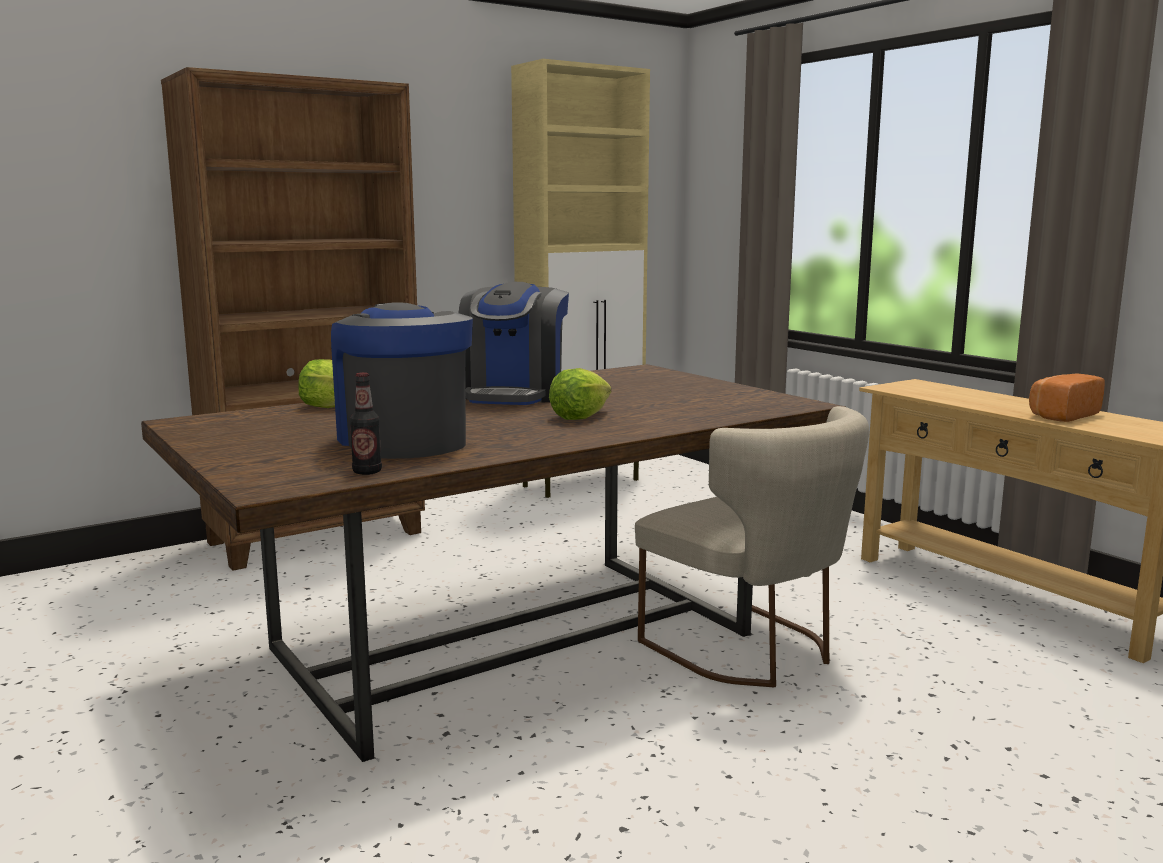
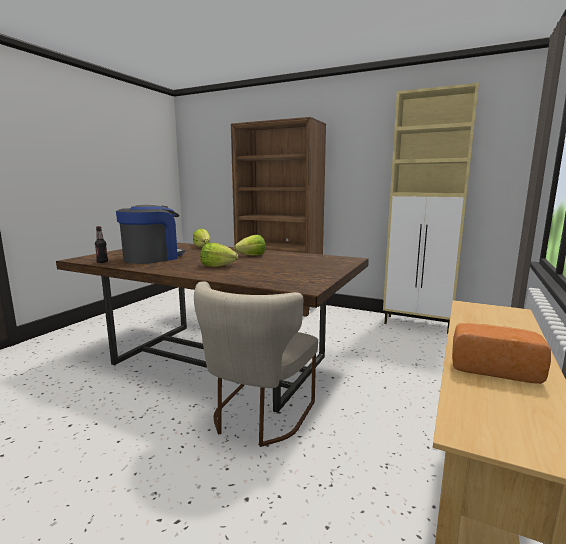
camera: 60 degrees right, 0 degrees up
coffee machine [459,282,569,405] -> lettuce [234,235,266,255]

